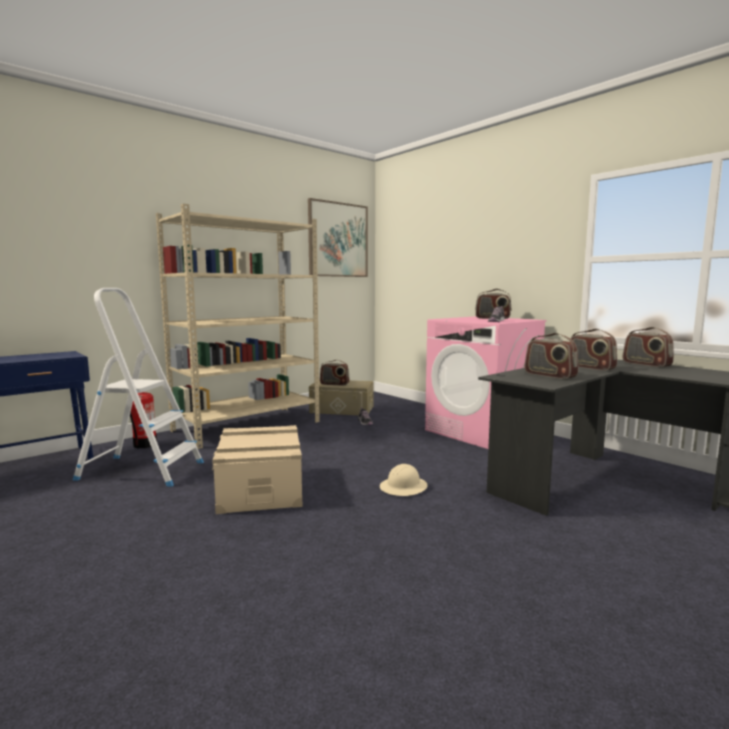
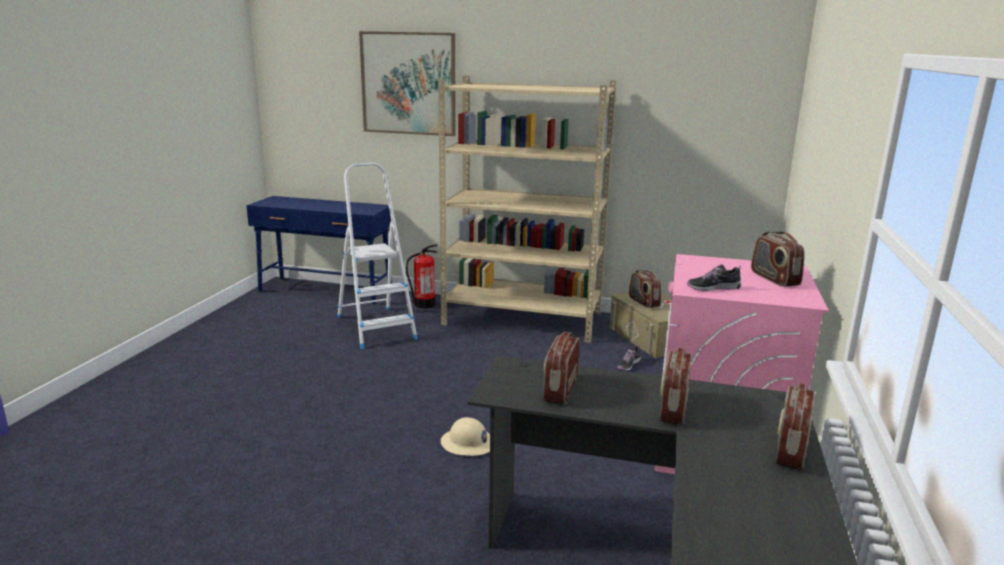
camera: 55 degrees right, 10 degrees up
beige storage box [212,425,302,514] -> none
picture [308,198,368,277] -> picture moved to [359,31,456,136]

